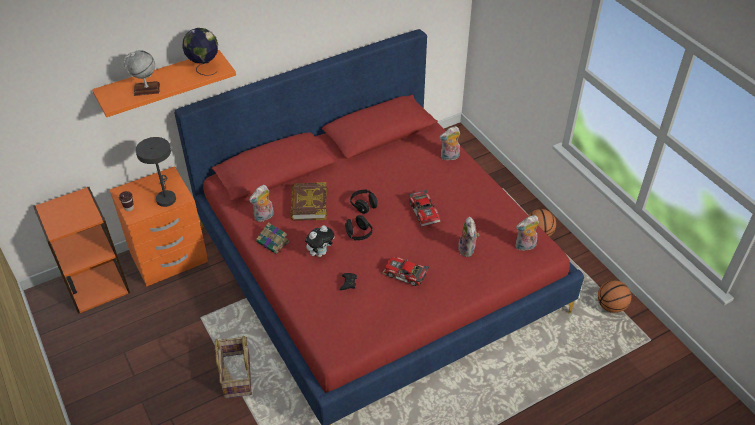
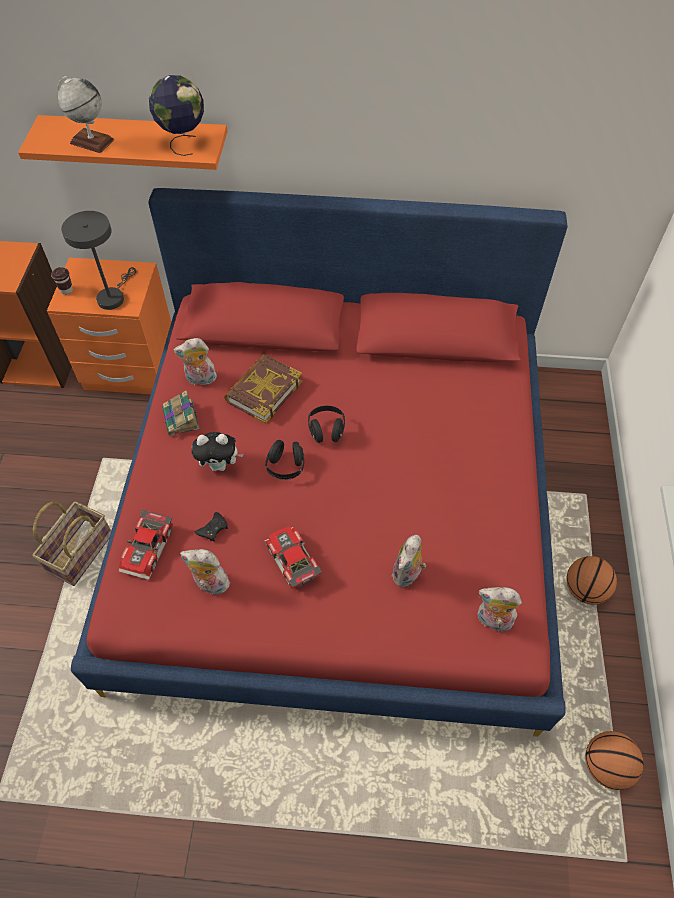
camera: 35 degrees right, 10 degrees up
toy car [409,190,440,226] -> toy car moved to [119,510,173,580]
plush toy [439,126,460,161] -> plush toy moved to [180,549,230,597]

